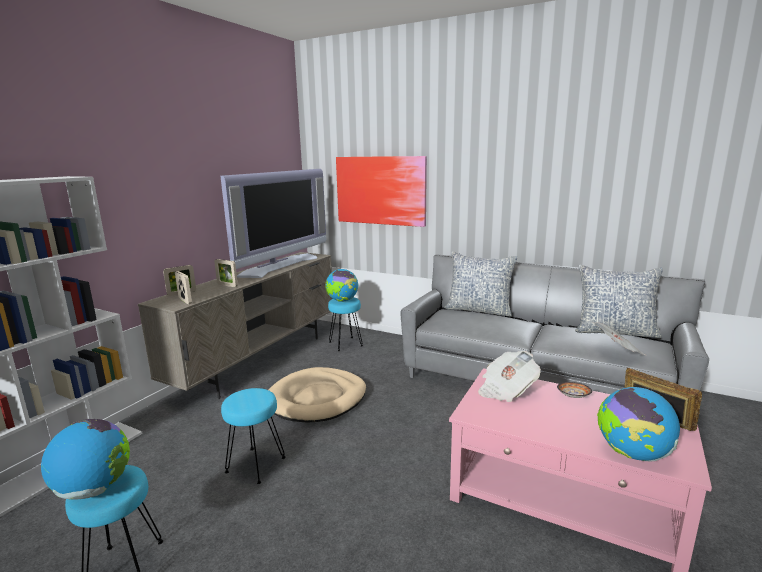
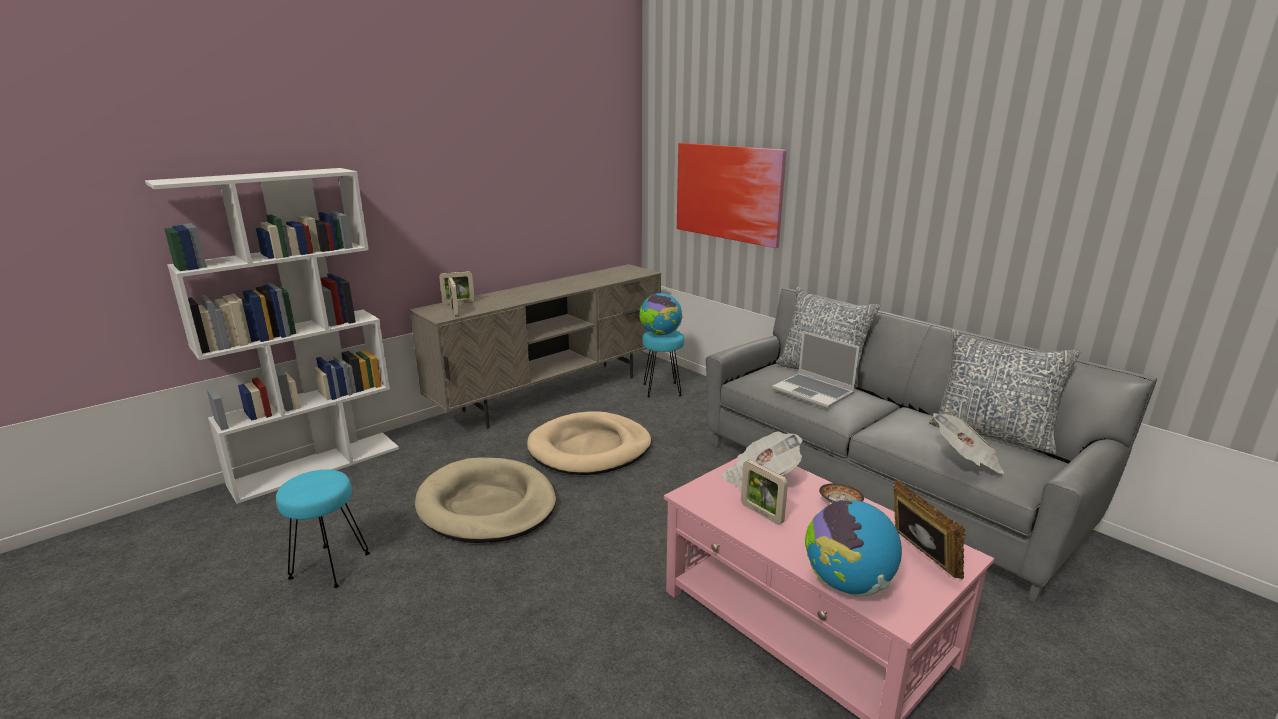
camera: 20 degrees right, 5 degrees up
globe [41,419,130,499] -> none
picture frame [214,259,238,287] -> picture frame moved to [741,460,788,525]
television [221,169,326,278] -> none
turquoise stool [221,388,286,484] -> beige dog bed [415,457,556,543]
none -> laptop [772,331,860,408]

